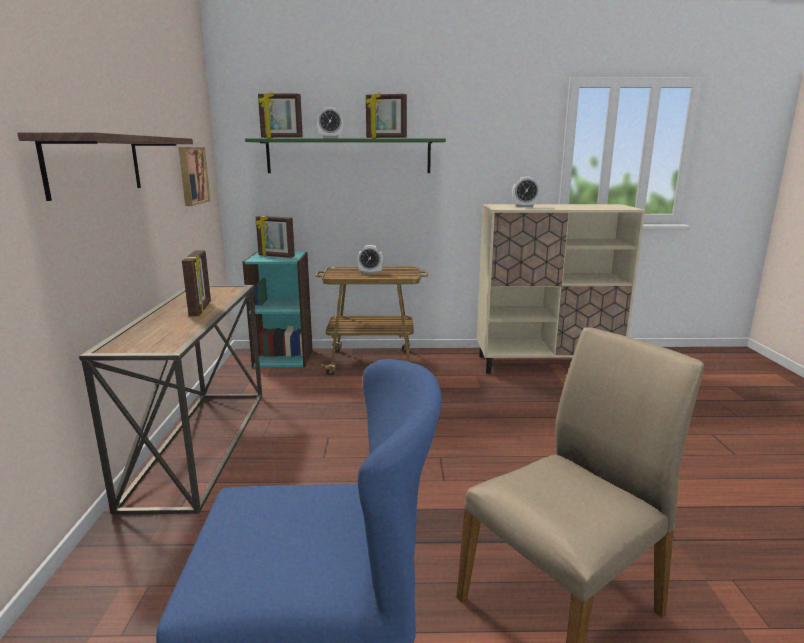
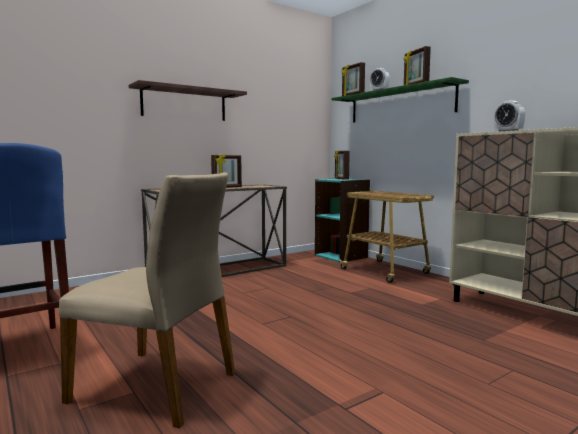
camera: 55 degrees right, 10 degrees down
picture [178,147,210,206] -> none
alarm clock [357,245,383,274] -> none

